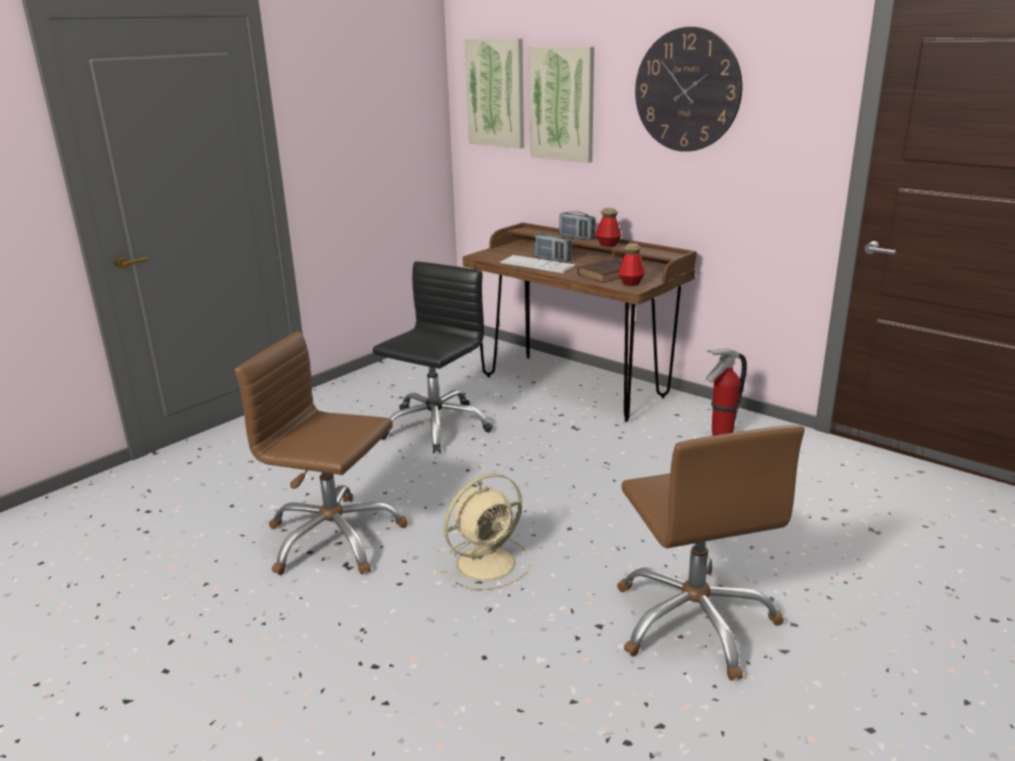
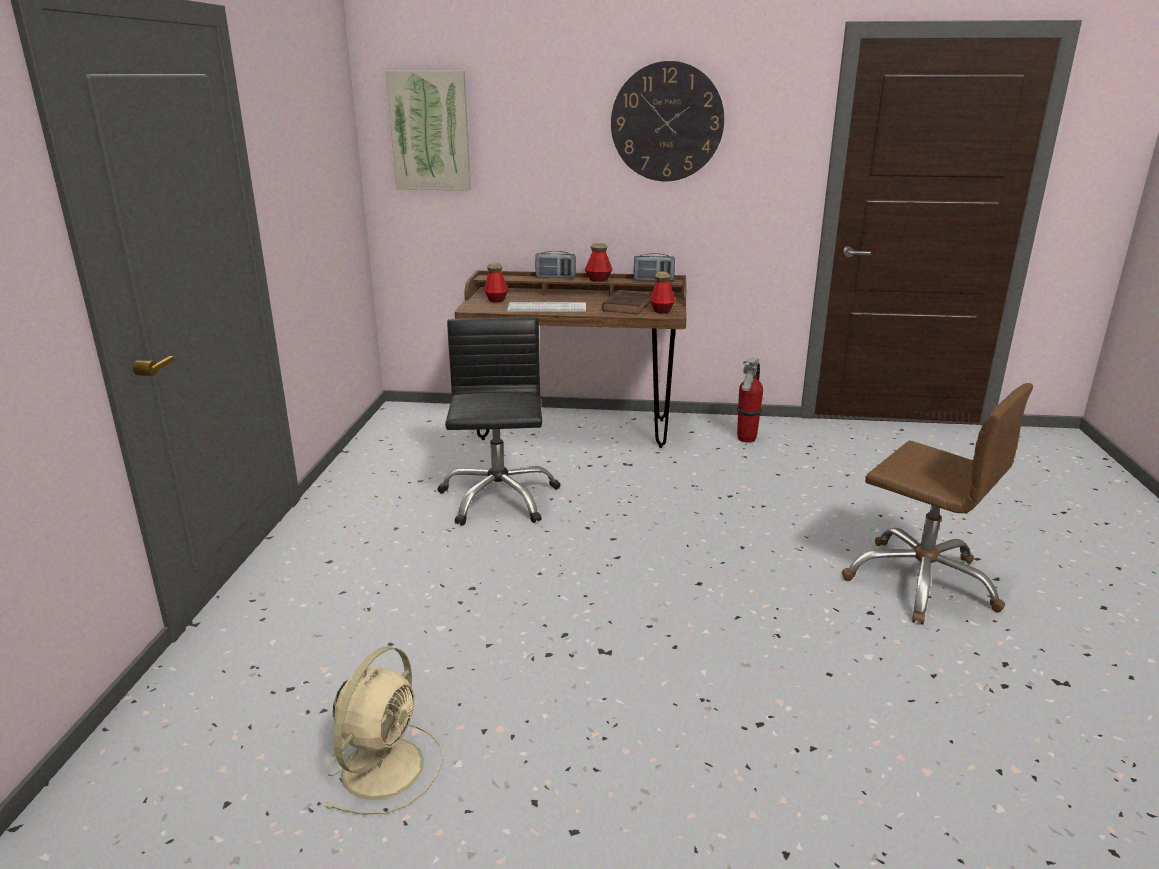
camera: 35 degrees left, 0 degrees up
brown office chair [235,331,408,575] -> none
beige fan [438,473,531,590] -> beige fan moved to [324,646,443,815]
picture [530,47,594,163] -> none
radio [534,233,572,262] -> radio moved to [634,253,675,281]
none -> bottle [484,262,509,303]

